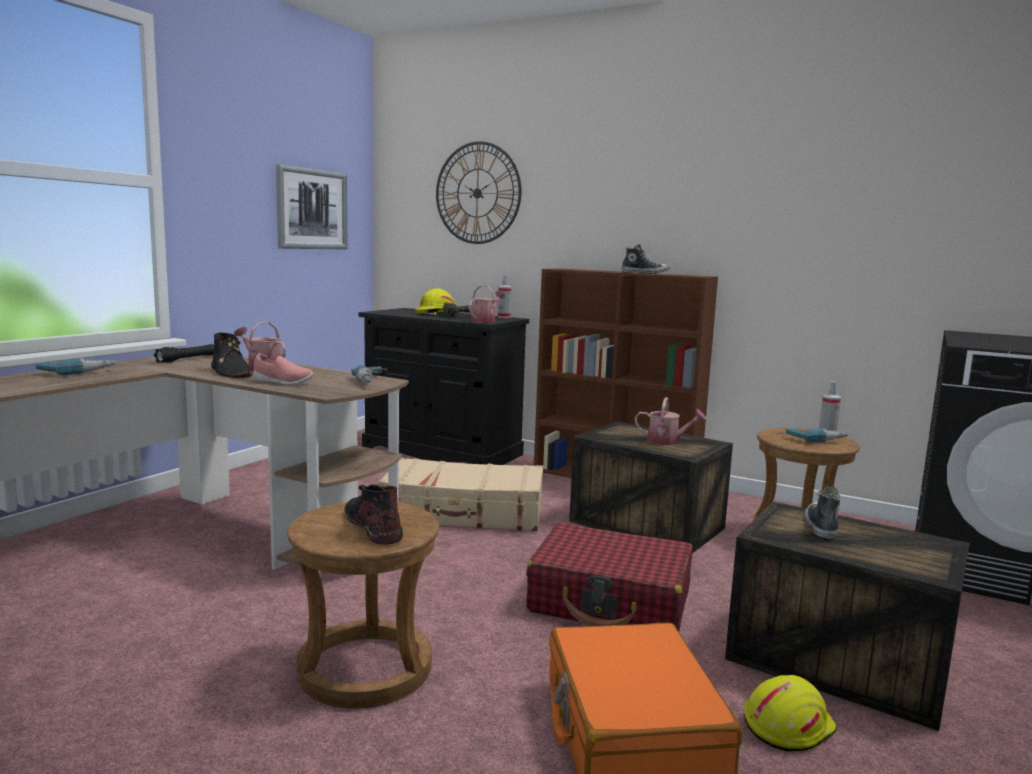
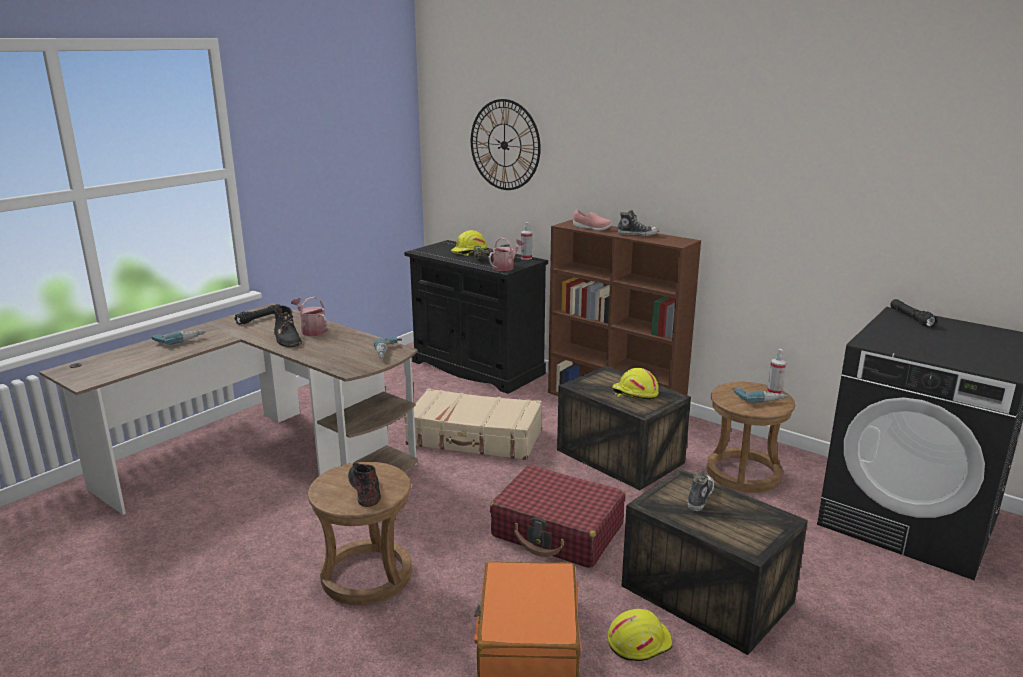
camera: 10 degrees right, 10 degrees up
pink shoe [254,353,313,386] -> pink shoe moved to [573,210,612,231]
picture [276,164,347,250] -> none
watering can [635,397,707,445] -> yellow hard hat [612,368,659,399]
none -> black flashlight [890,299,938,327]

